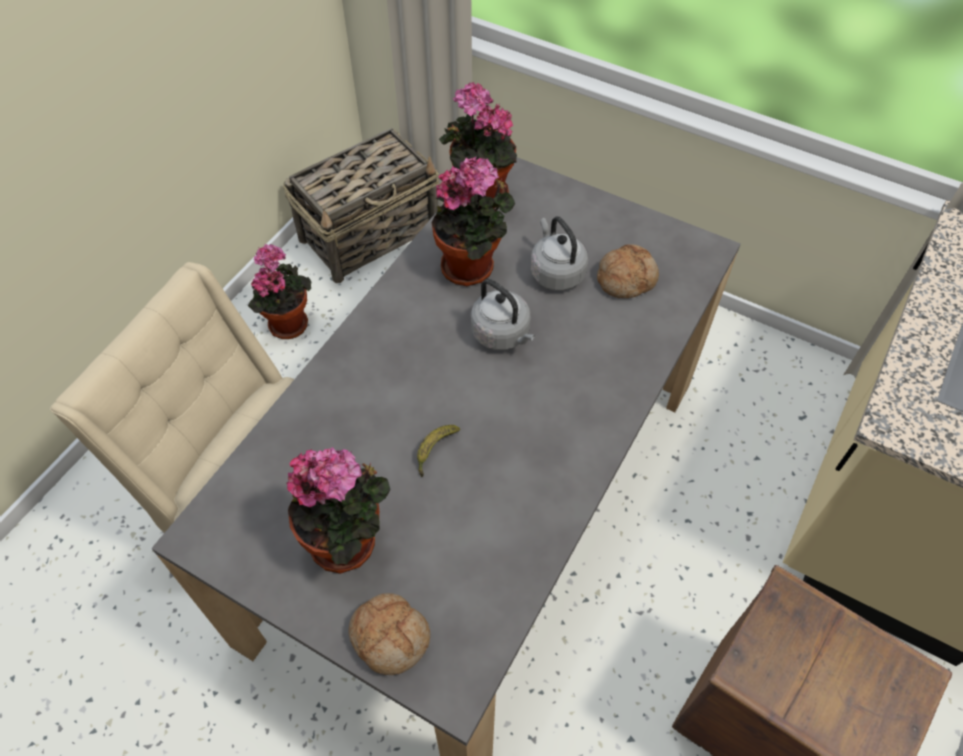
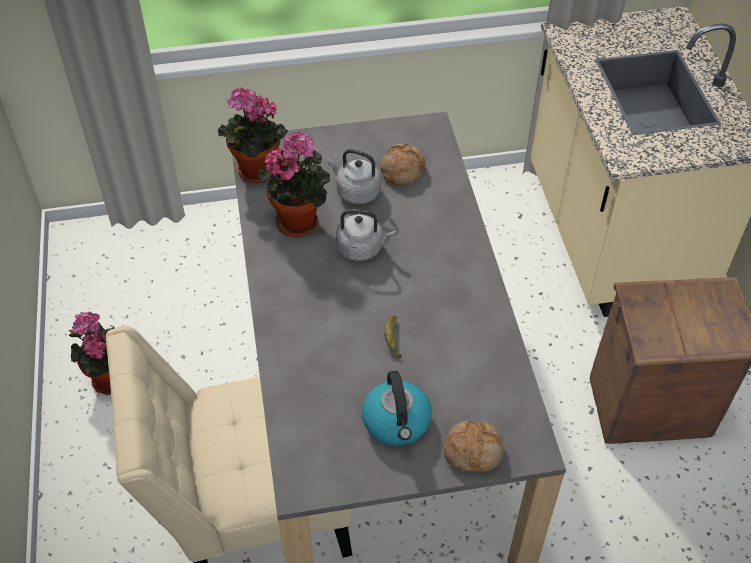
camera: 40 degrees left, 5 degrees down
basket [283,128,439,283] -> none
potted plant [287,447,391,574] -> kettle [362,371,432,446]

